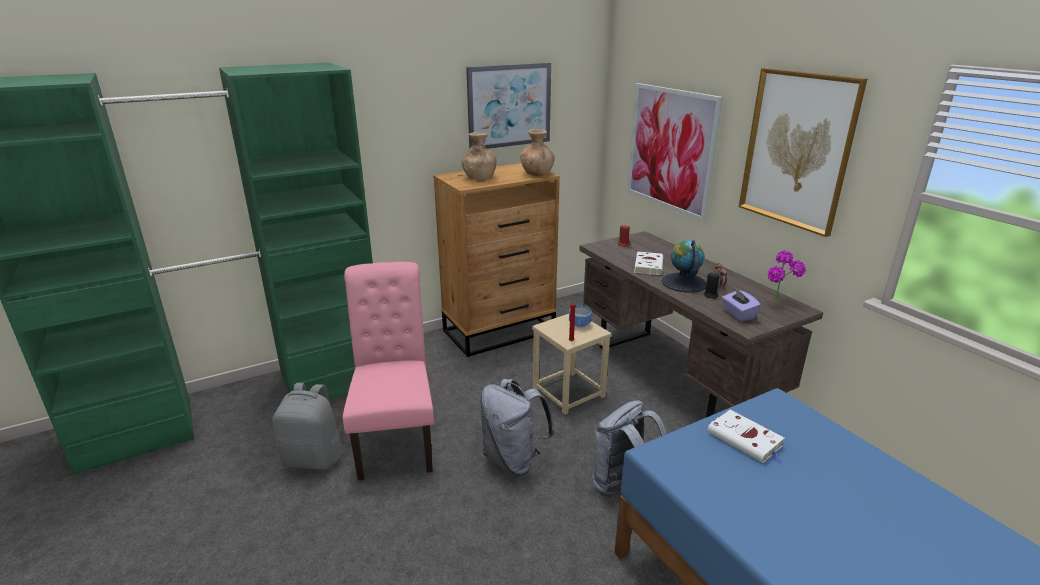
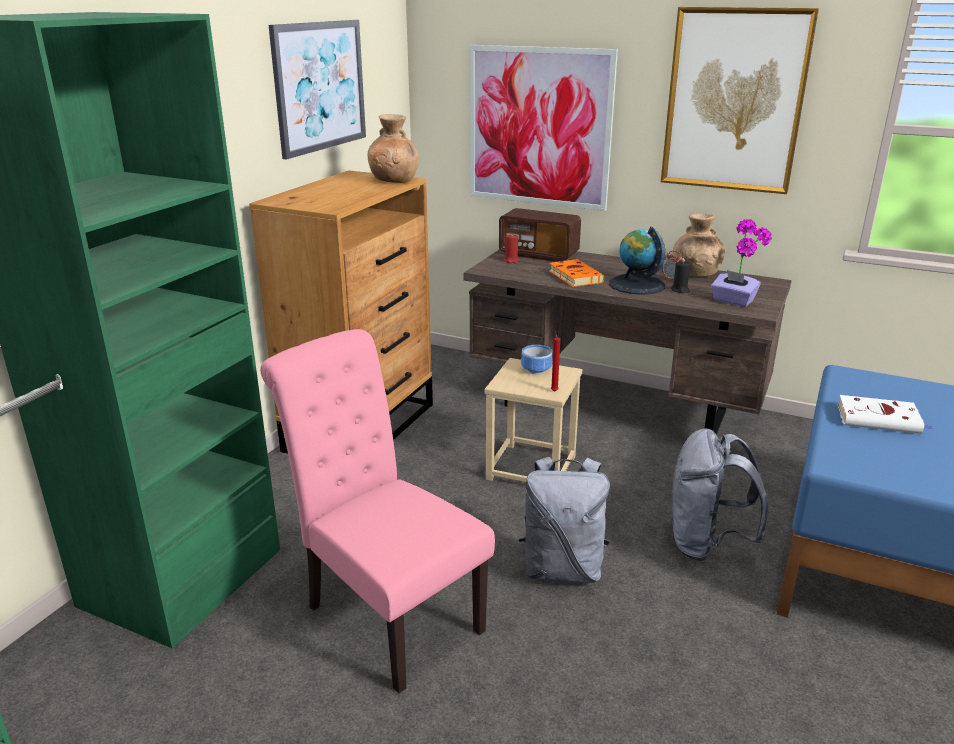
camera: 35 degrees left, 0 degrees up
grey backpack [272,383,342,470] -> none
brown vase [461,132,497,179] -> brown vase moved to [673,213,725,276]
white book [634,252,663,275] -> orange book [549,259,604,287]
none -> radio [499,208,581,262]

